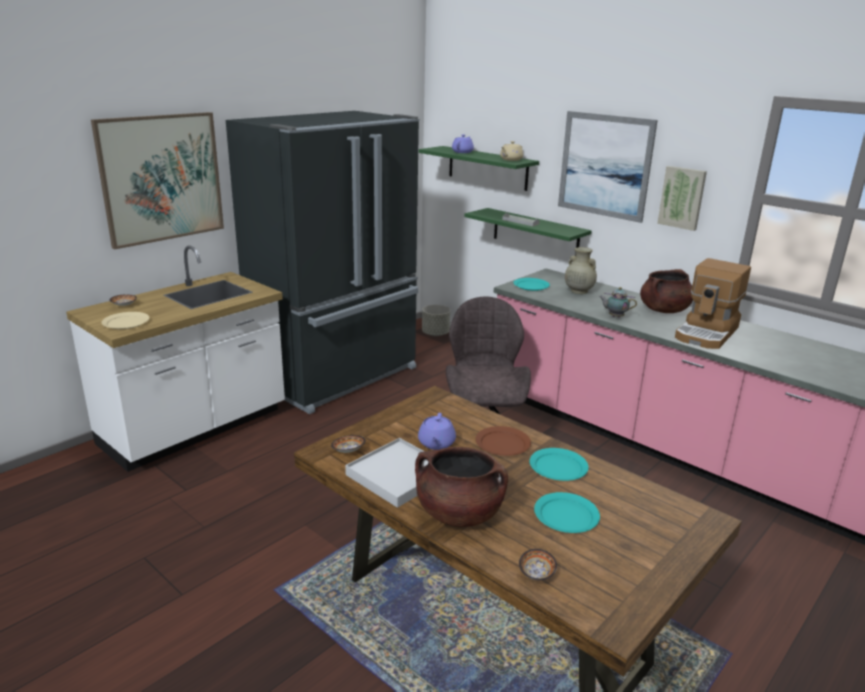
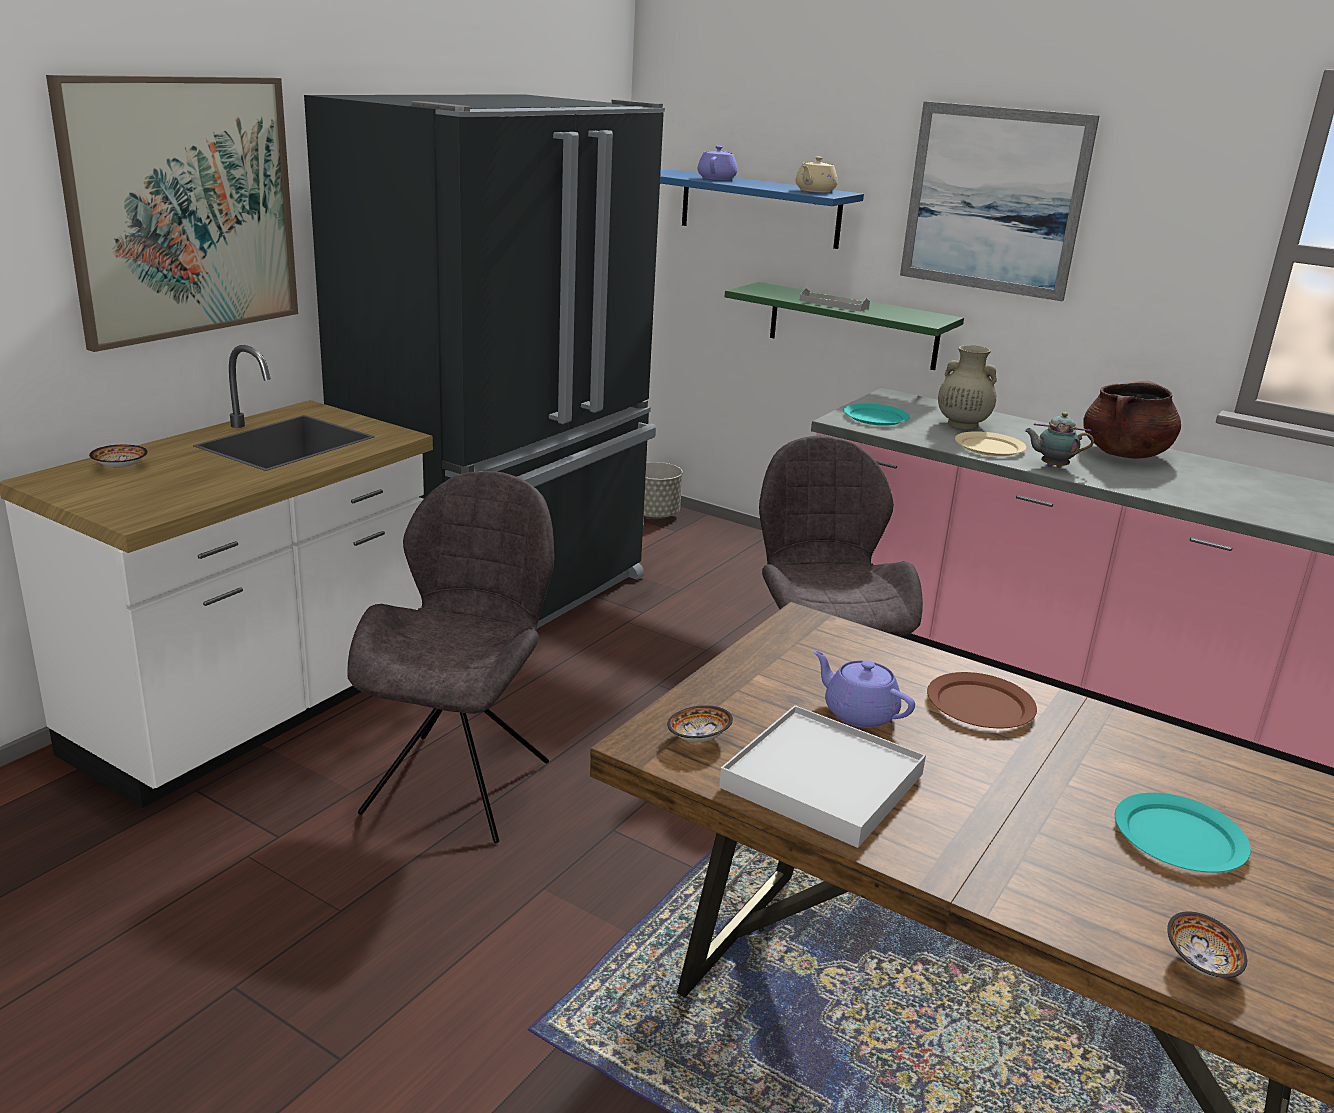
camera: 10 degrees left, 0 degrees up
beige plate [101,312,150,329] -> beige plate moved to [955,431,1026,456]
brown cooking pot [415,447,508,527] -> none
purple teapot [418,413,456,450] -> purple teapot turned 135 degrees clockwise [814,650,915,728]
green shelf [419,146,539,191] -> blue shelf [660,169,864,249]
turquoise plate [529,448,589,481] -> none
picture [657,166,707,231] -> none
coffee machine [675,258,751,349] -> none
none -> grey chair [347,471,554,843]

